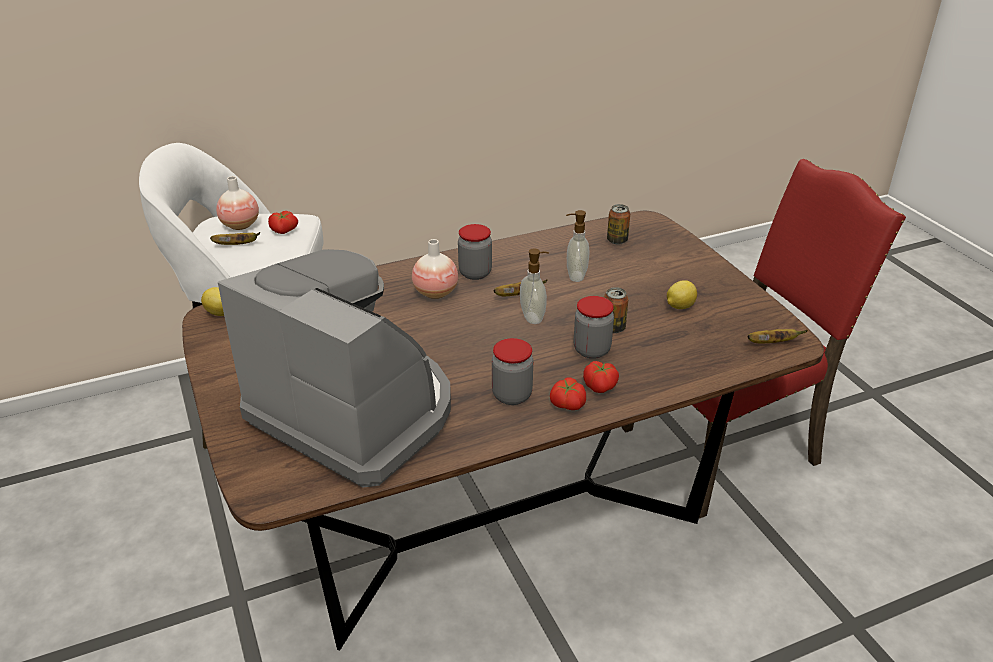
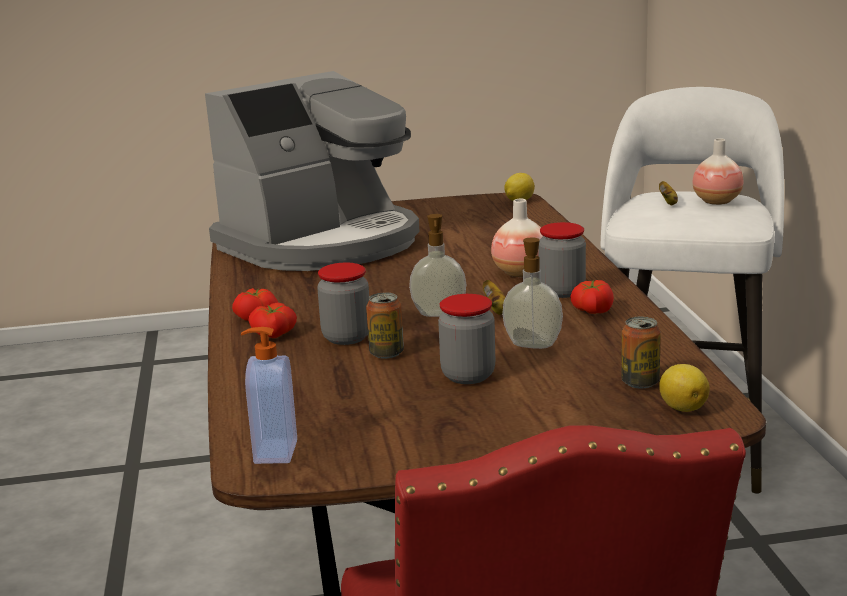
camera: 105 degrees right, 15 degrees down
tomato [268,211,298,234] -> tomato moved to [570,280,614,314]
jar [492,338,533,405] -> jar moved to [438,294,495,384]
lemon [667,280,697,309] -> lemon moved to [659,364,710,412]
banana [747,329,808,343] -> soap dispenser [241,327,297,464]

